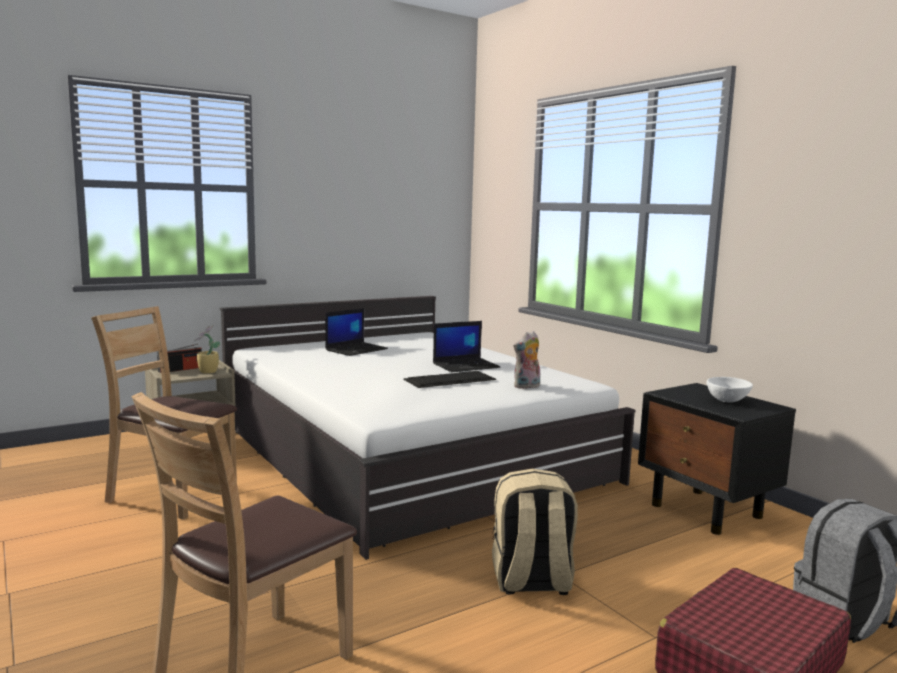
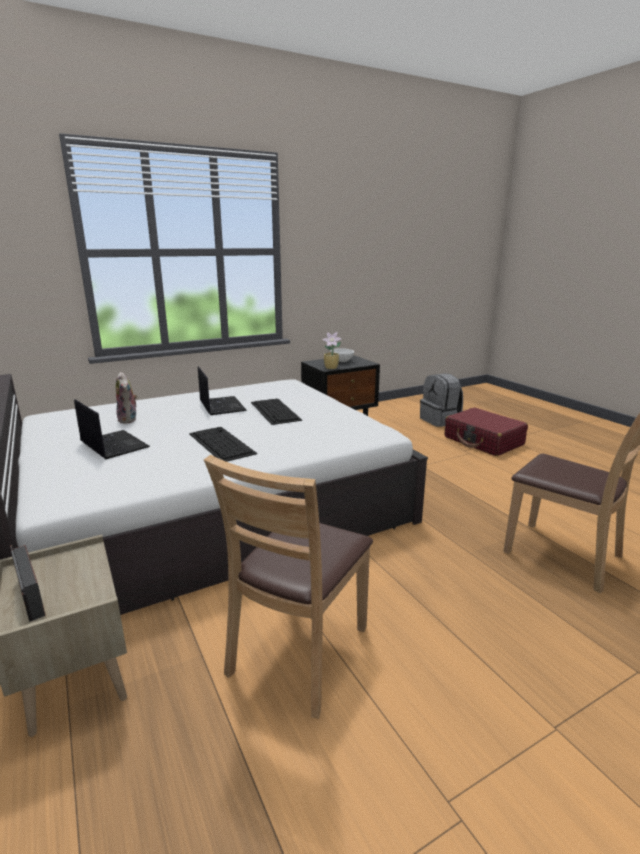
camera: 85 degrees left, 10 degrees up
potted plant [194,324,220,374] -> potted plant moved to [322,332,341,369]
beige backpack [492,468,578,595] -> none
plush toy [514,331,540,389] -> plush toy moved to [116,372,138,424]
none -> keyboard [189,427,257,462]

